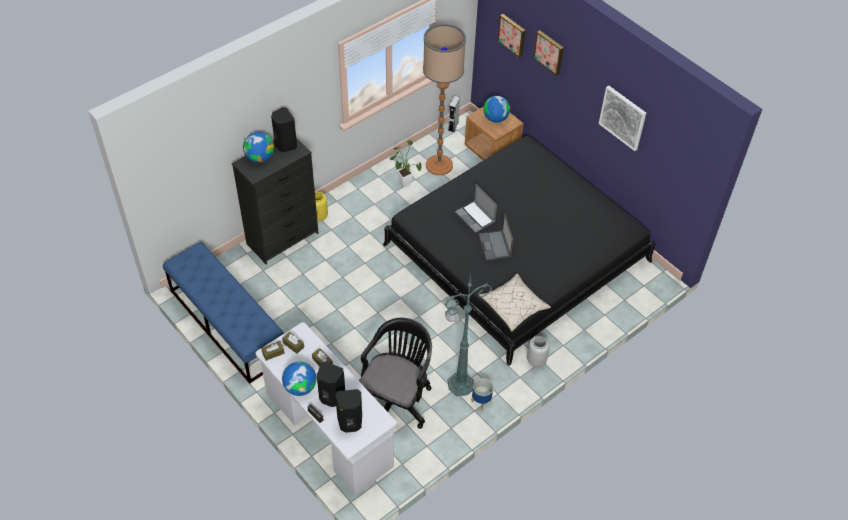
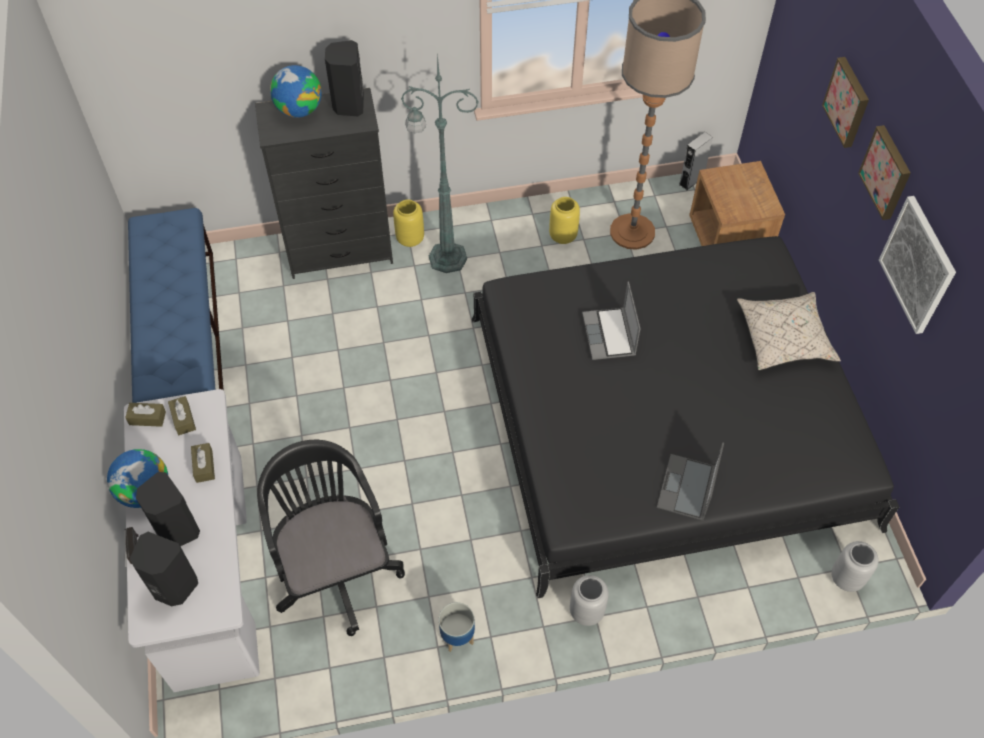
camera: 30 degrees right, 5 degrees up
black office chair [359,318,432,429] -> black office chair turned 75 degrees counterclockwise [257,440,405,636]
potted plant [390,140,422,187] -> yellow vase [549,197,580,244]
green floor lamp [445,274,492,396] -> green floor lamp moved to [401,54,479,273]
laptop [479,214,513,260] -> laptop moved to [657,442,724,521]
beige pillow [480,273,551,332] -> beige pillow moved to [737,292,841,370]
globe [483,96,510,123] -> none
picture [498,14,525,58] -> picture moved to [858,125,911,220]
none -> grey vase [831,541,879,592]

